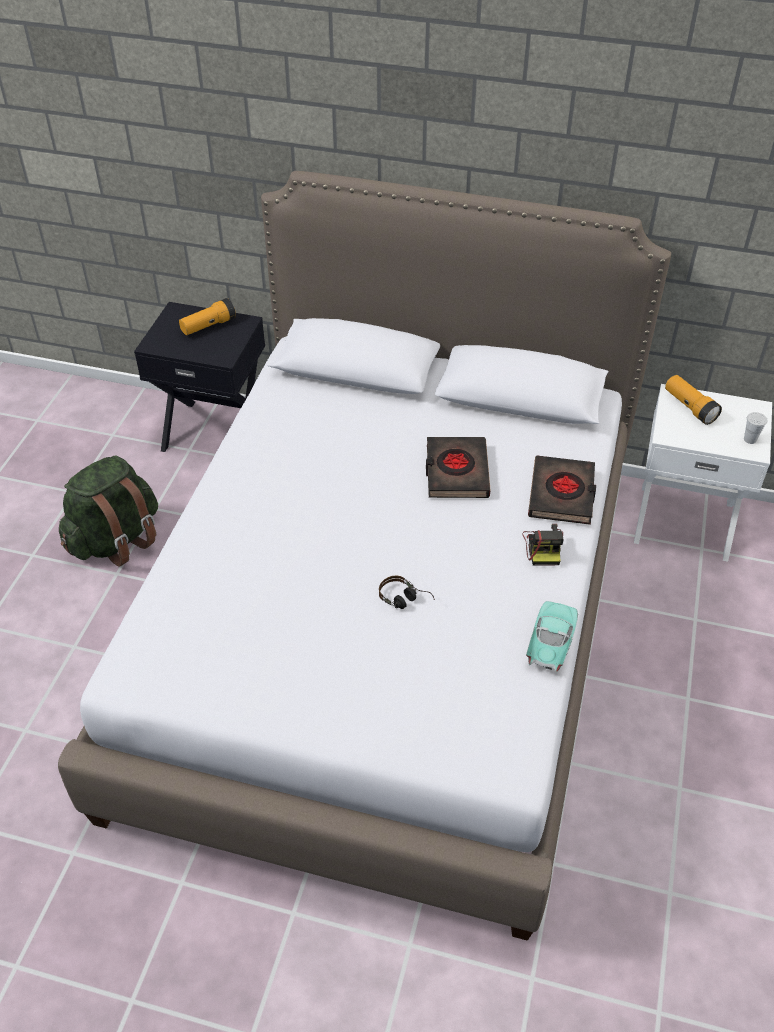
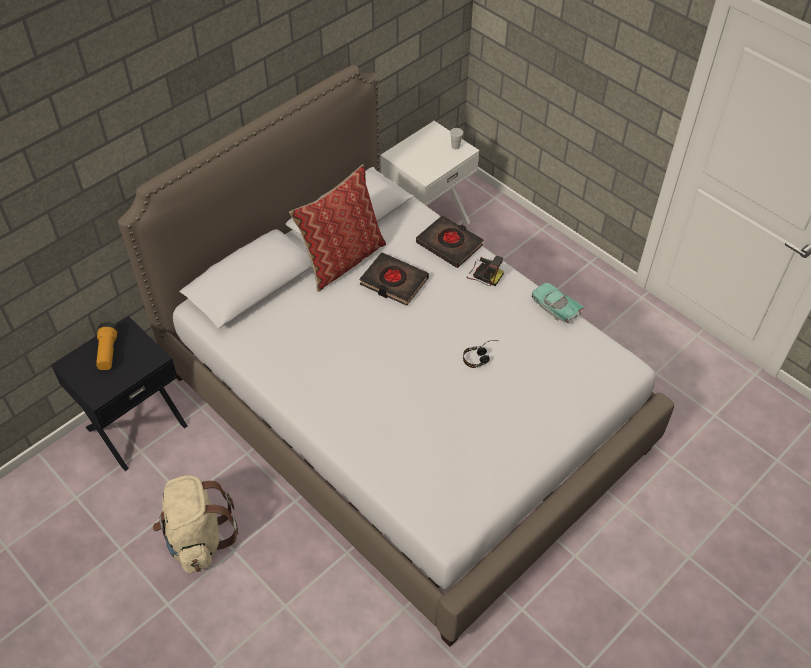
camera: 60 degrees left, 5 degrees up
green backpack [59,455,158,567] -> beige backpack [153,475,238,573]
flashlight [665,375,722,425] -> none
none -> pillow [289,164,386,292]

